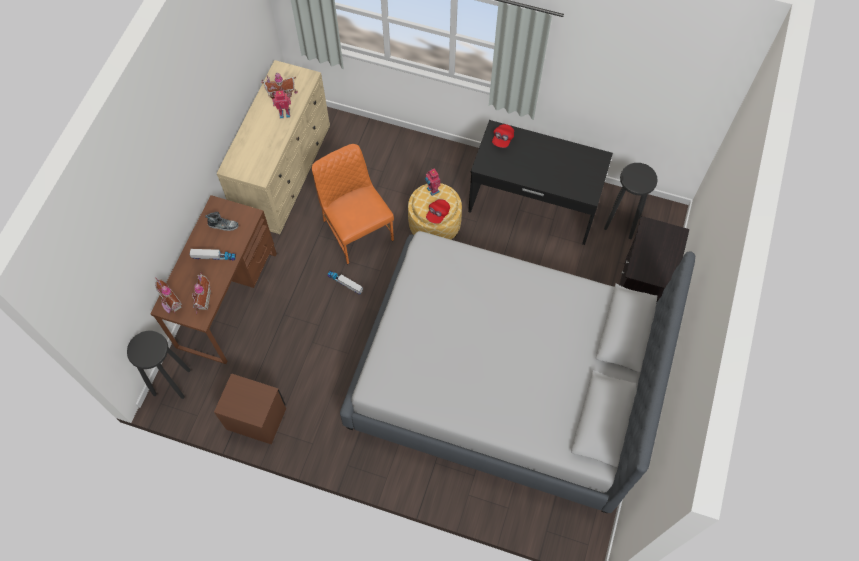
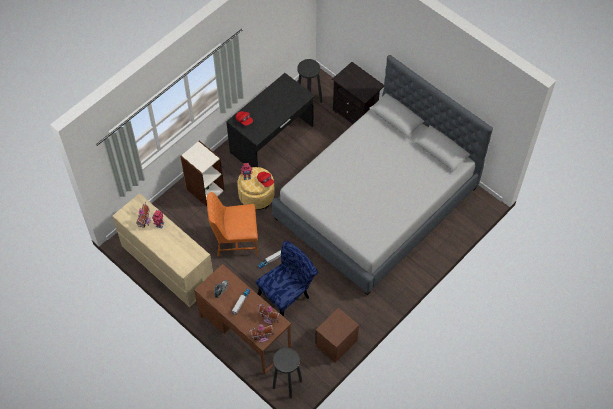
camera: 65 degrees left, 5 degrees down
none -> bookcase [180,141,225,206]
none -> blue chair [256,241,318,317]

